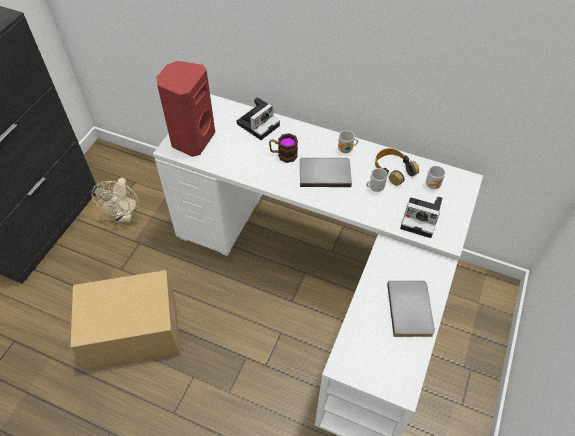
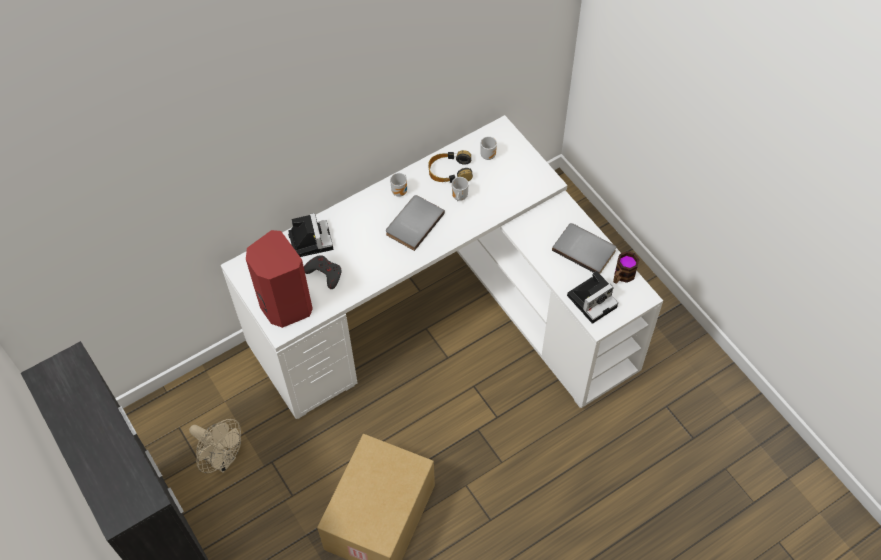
camera: 55 degrees left, 5 degrees up
mug [269,133,298,163] -> mug moved to [613,251,639,284]
camera [400,197,442,238] -> camera moved to [567,271,618,324]
none -> grey game controller [304,255,342,289]

